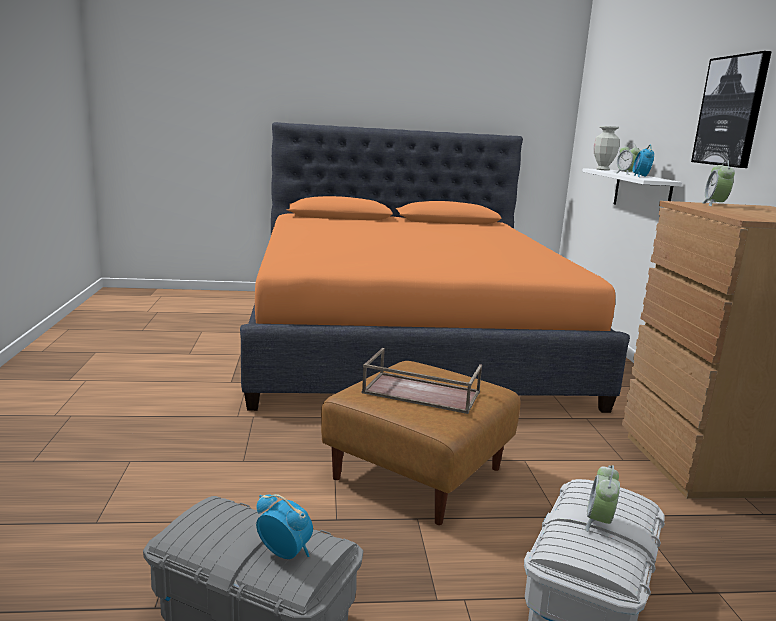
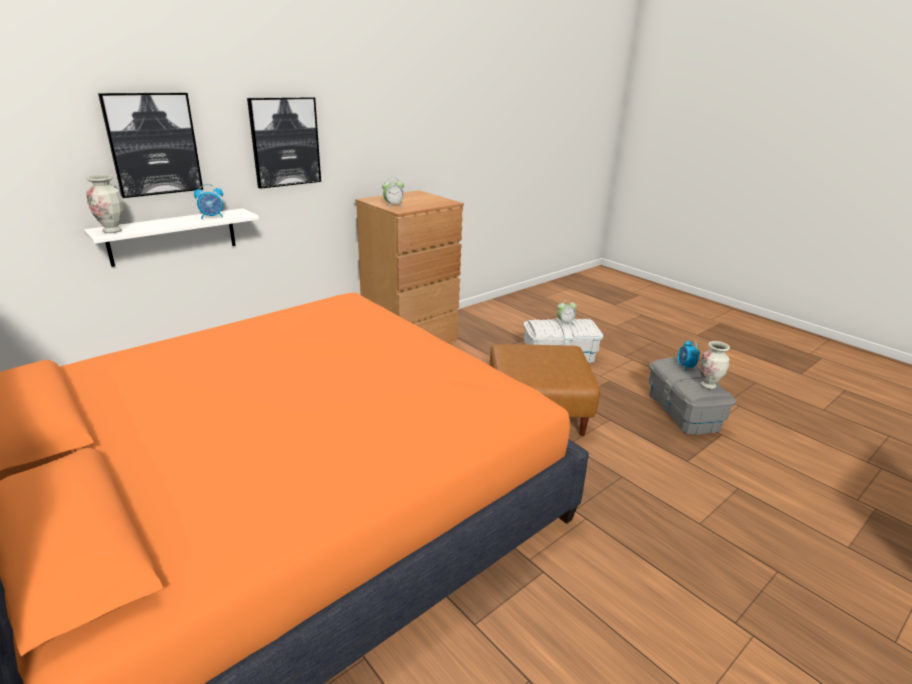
camera: 125 degrees left, 10 degrees up
brown tray [362,348,482,414] -> none
alarm clock [616,143,641,175] -> none
none -> picture [98,93,203,198]
none -> vase [700,341,730,389]

